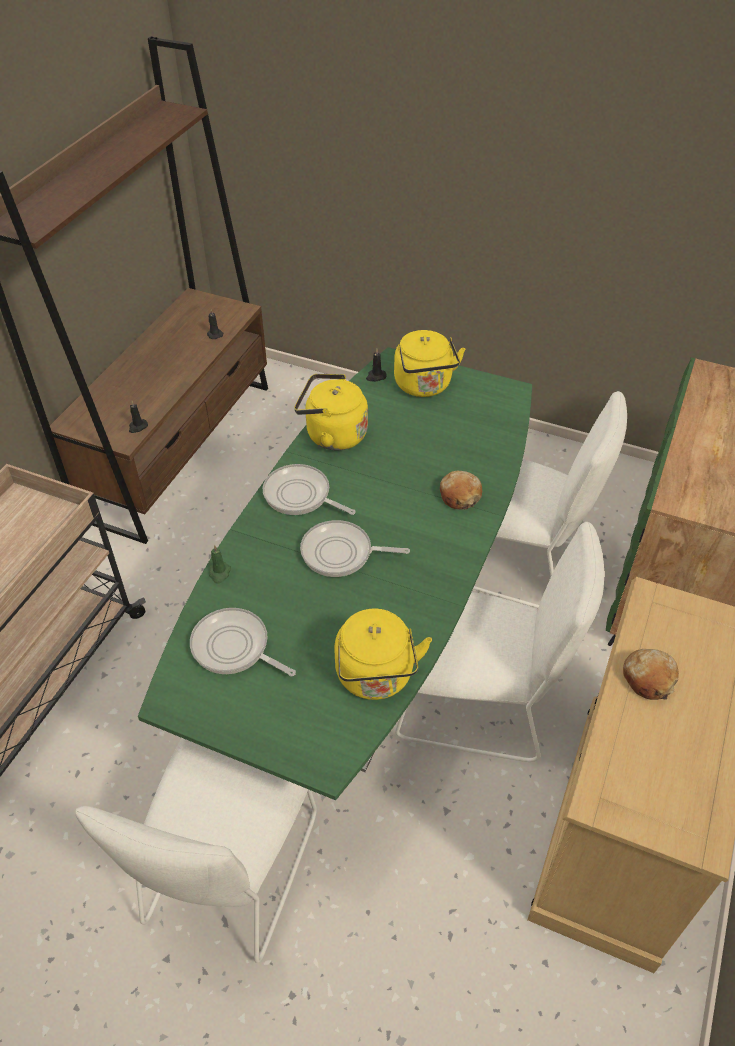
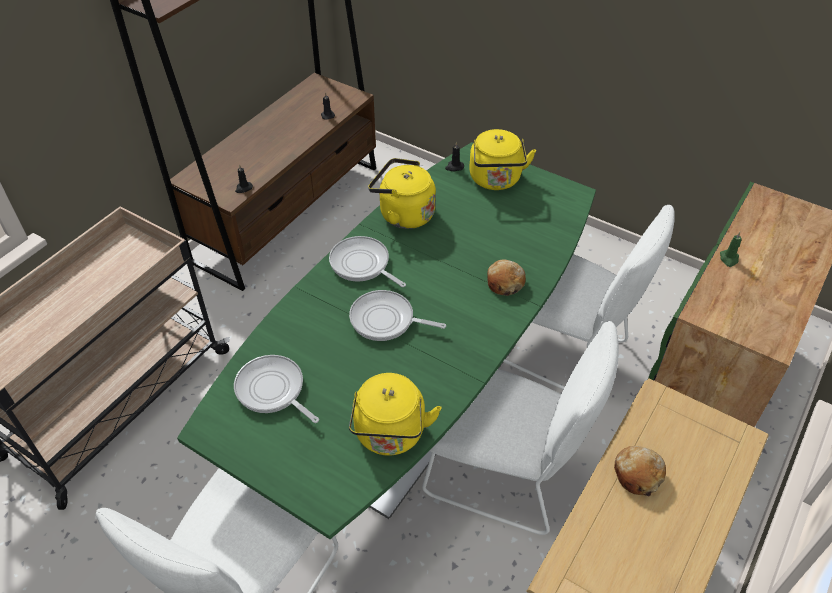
camera: 10 degrees right, 0 degrees up
green candle [209,545,231,584] -> green candle moved to [720,232,742,267]

